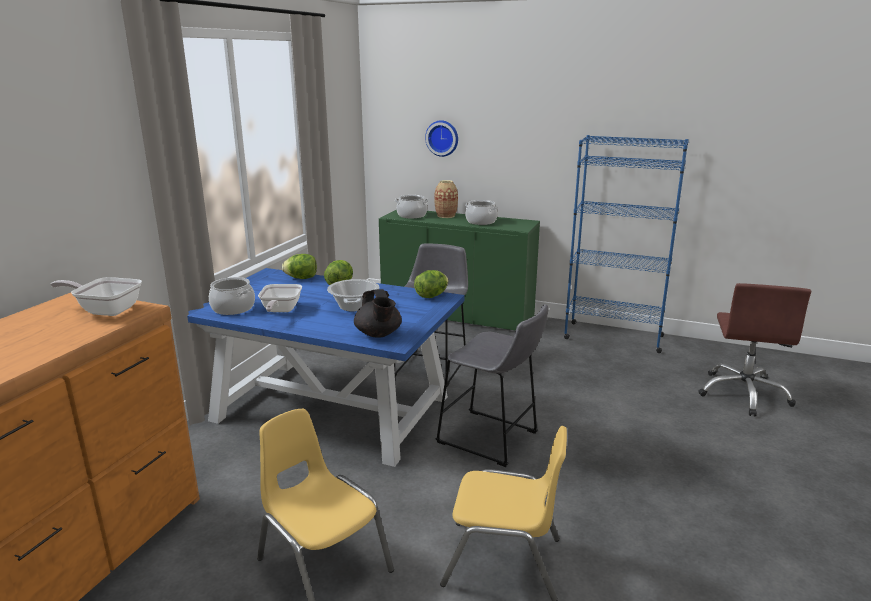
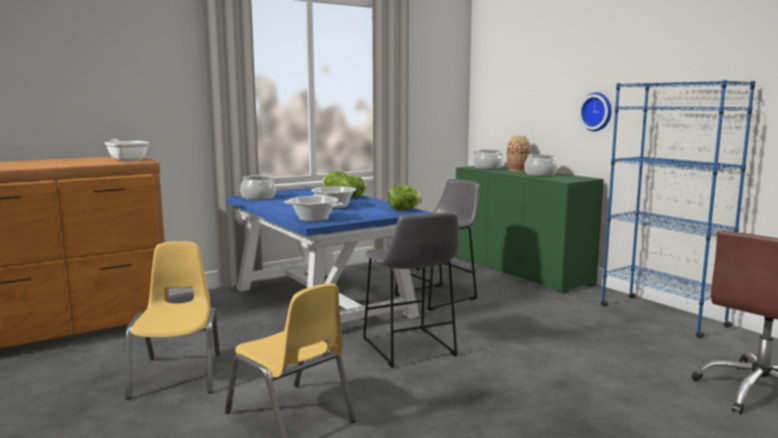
camera: 35 degrees right, 10 degrees down
frying pan [258,284,302,312] -> none
black teapot [354,289,402,338] -> cooking pot [284,196,344,222]
wall clock [425,120,458,157] -> wall clock moved to [579,92,612,131]

